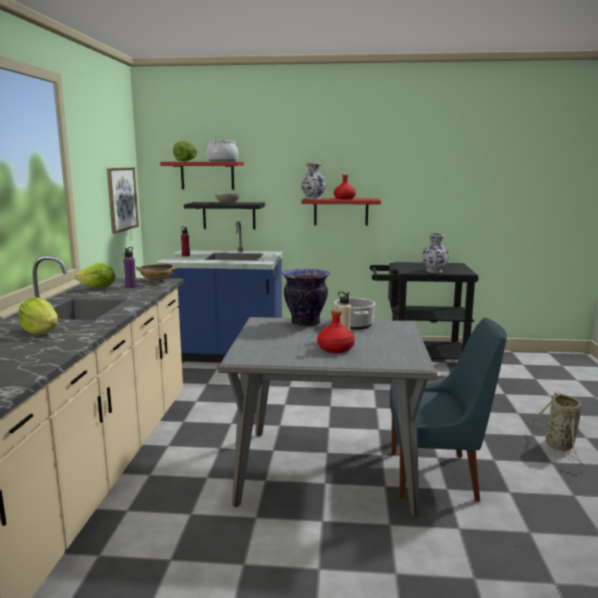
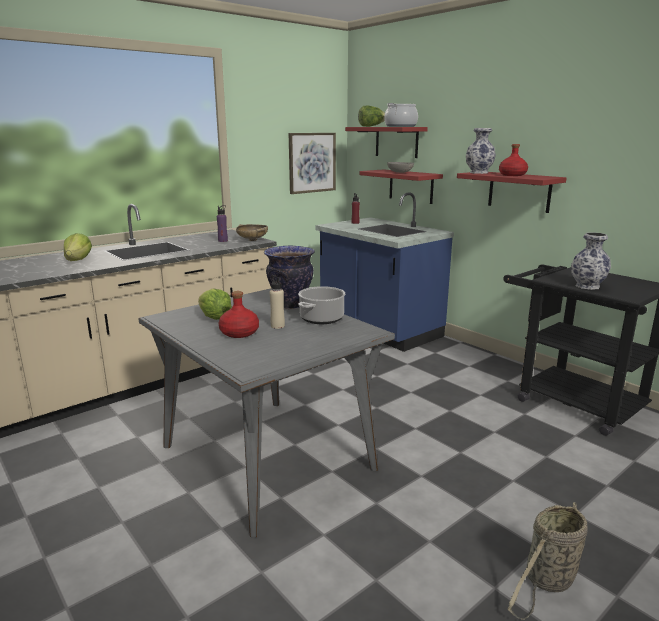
camera: 45 degrees right, 5 degrees up
lettuce [75,263,115,288] -> lettuce moved to [198,289,232,320]
black shelf [184,202,265,230] -> red shelf [359,169,443,204]
blue chair [390,318,507,502] -> none

